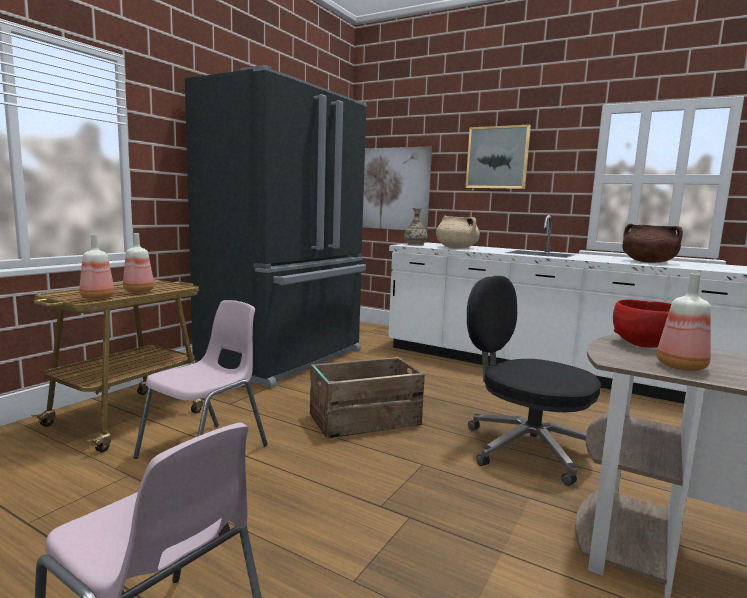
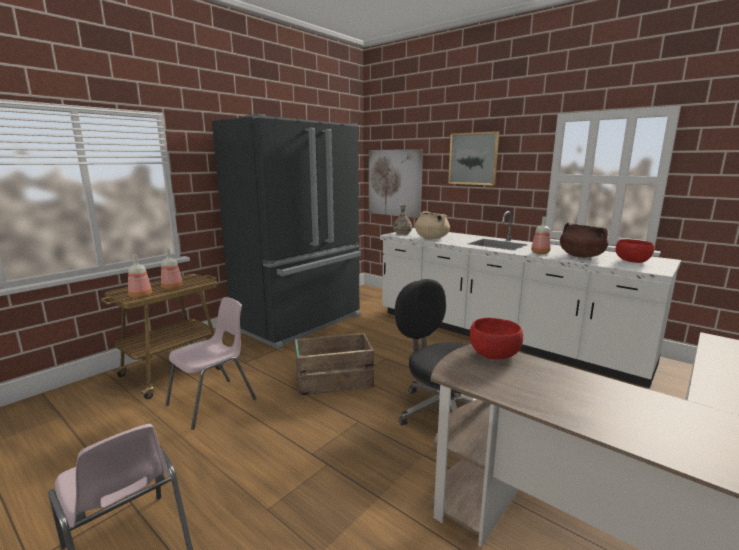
camera: 10 degrees right, 5 degrees up
bottle [657,273,711,371] -> bottle moved to [531,217,550,254]
none -> red bowl [616,239,654,263]

